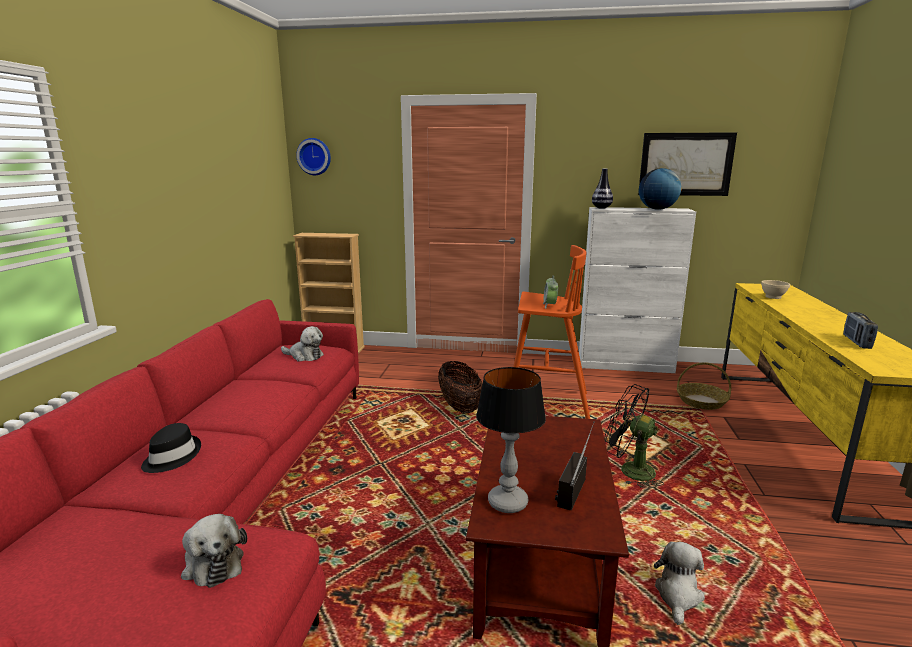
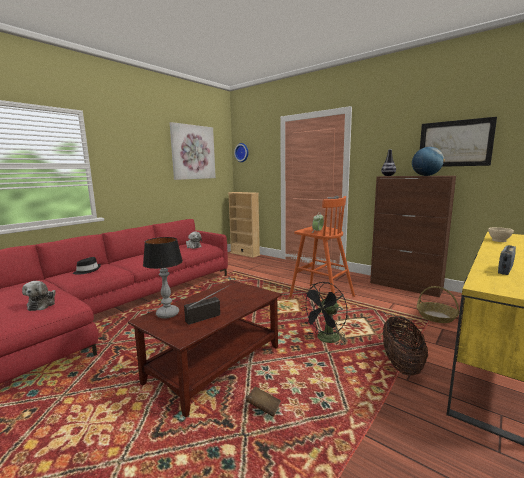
camera: 30 degrees right, 5 degrees down
basket [438,361,483,414] -> basket moved to [383,317,428,376]
white cabinet [579,207,696,373] -> brown cabinet [370,176,456,297]
black fan [604,384,664,488] -> black fan turned 105 degrees counterclockwise [300,282,348,346]
plush toy [654,542,705,625] -> brown book [246,386,281,417]
none -> picture [170,122,216,180]

